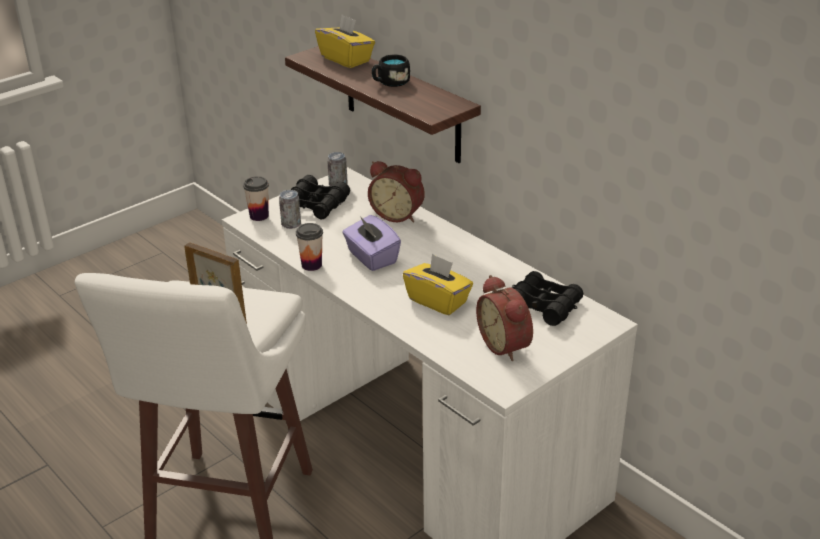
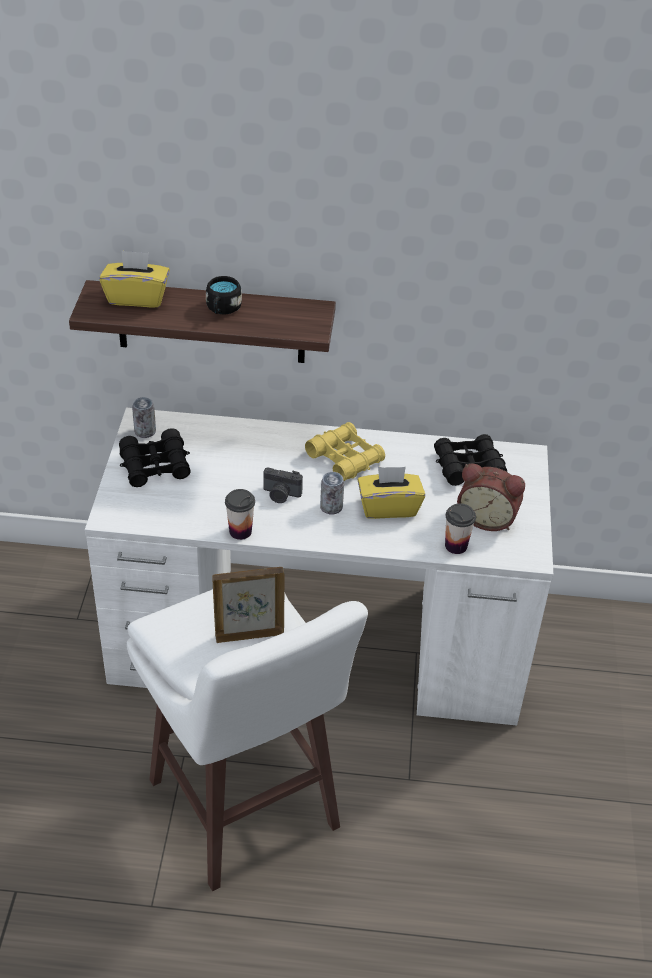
camera: 45 degrees left, 10 degrees up
cup [243,176,269,221] -> cup moved to [445,503,476,554]
can [279,190,301,229] -> can moved to [320,472,344,514]
purple tissue box [342,215,401,271] -> camera [263,467,303,503]
alarm clock [368,161,425,222] -> none
none -> yellow binoculars [305,422,385,481]

